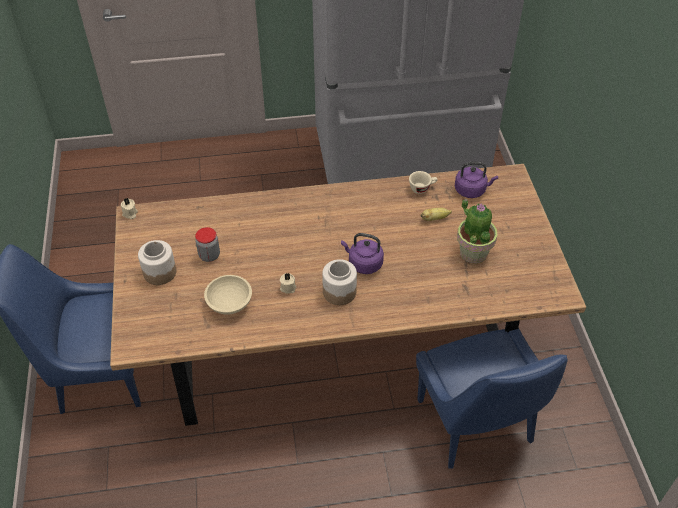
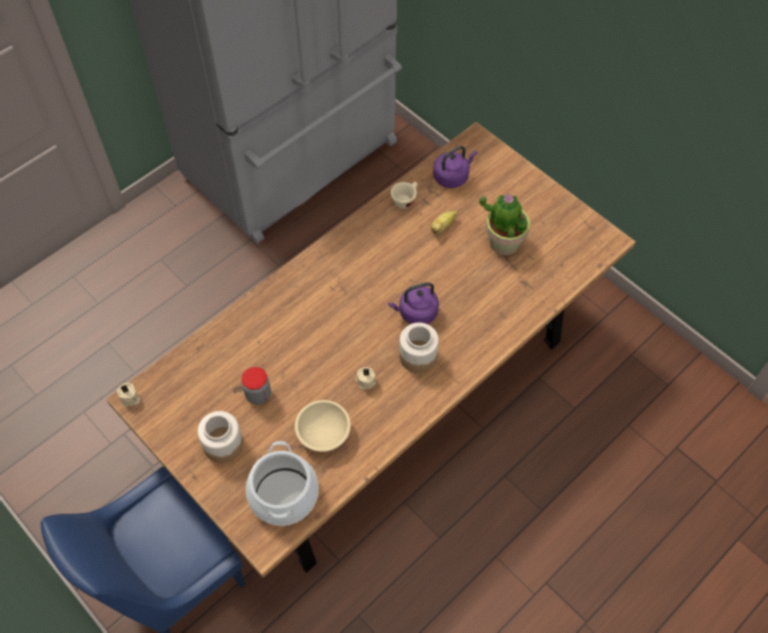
camera: 35 degrees left, 10 degrees up
blue chair [416,328,567,469] -> none
none -> cooking pot [246,441,319,526]

